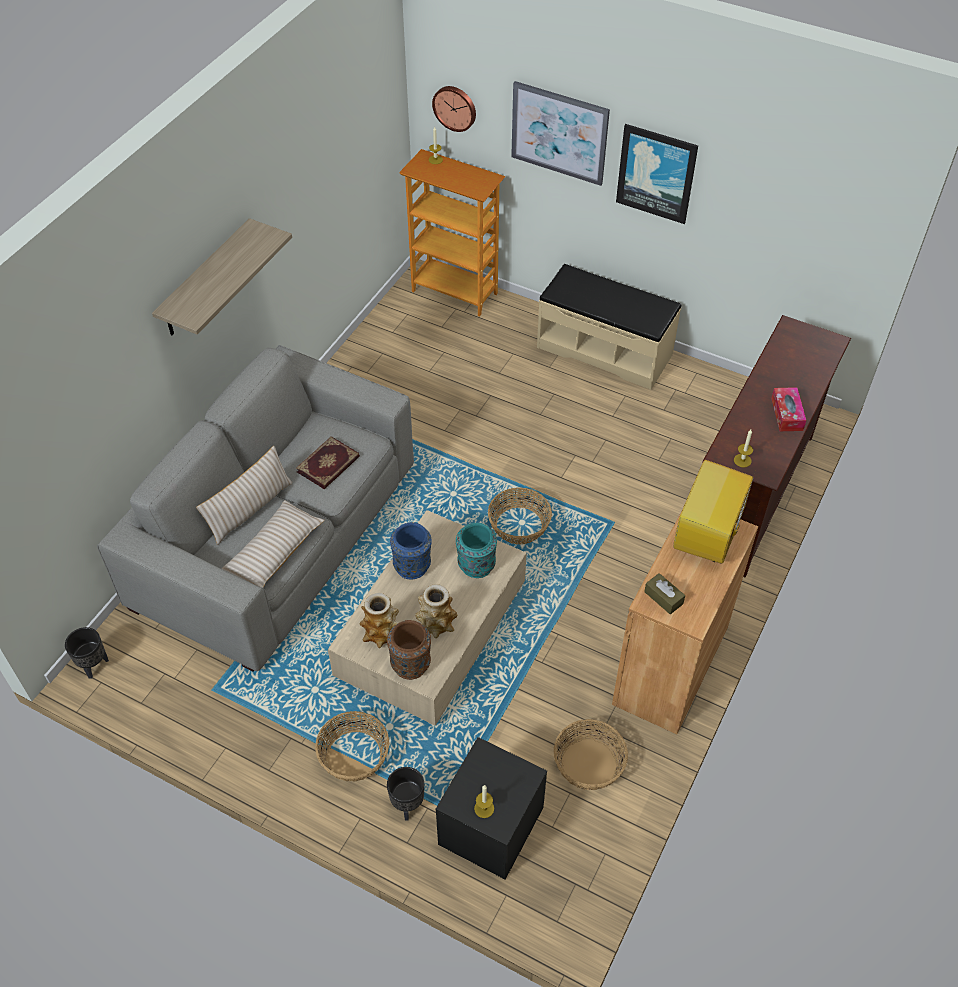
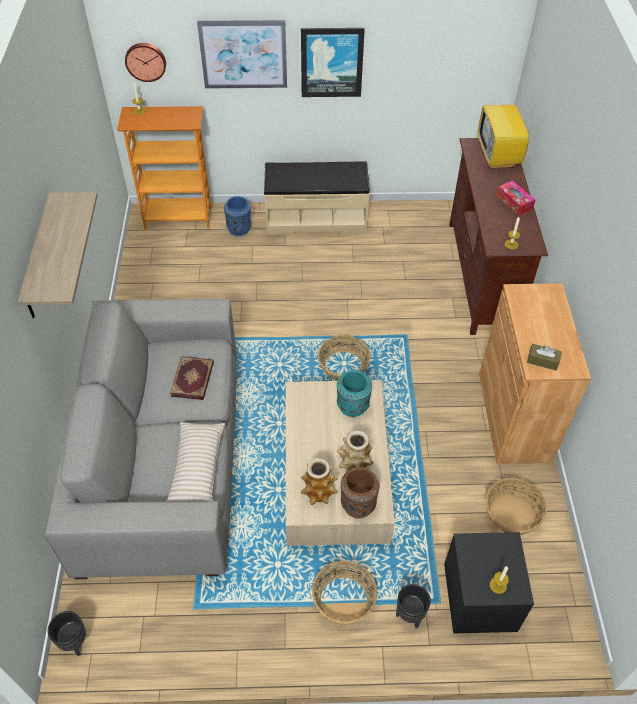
camera: 30 degrees left, 0 degrees up
beige pillow [196,446,292,545] -> none
blue vase [390,522,432,579] -> blue vase moved to [224,196,251,236]
television [673,460,754,564] -> television moved to [478,102,536,169]

